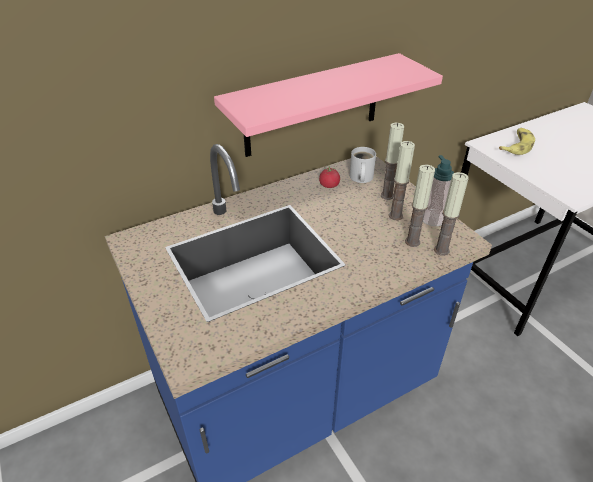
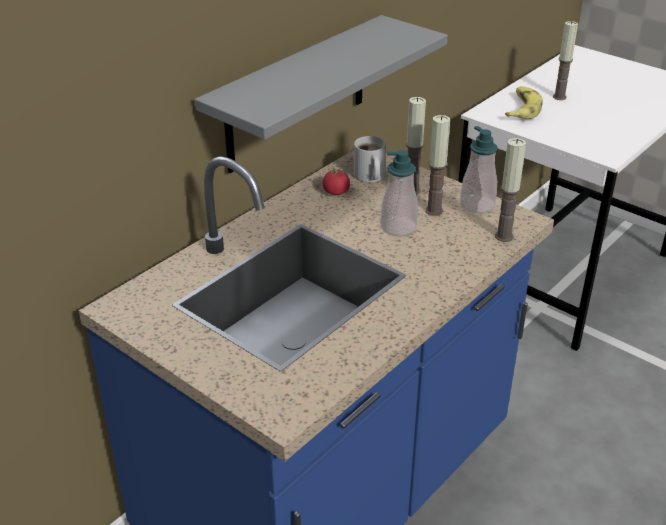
camera: 20 degrees left, 5 degrees down
pink shelf [214,53,443,157] -> grey shelf [194,15,448,173]
candle [405,165,435,247] -> candle moved to [553,21,578,100]
none -> soap dispenser [380,150,418,236]

